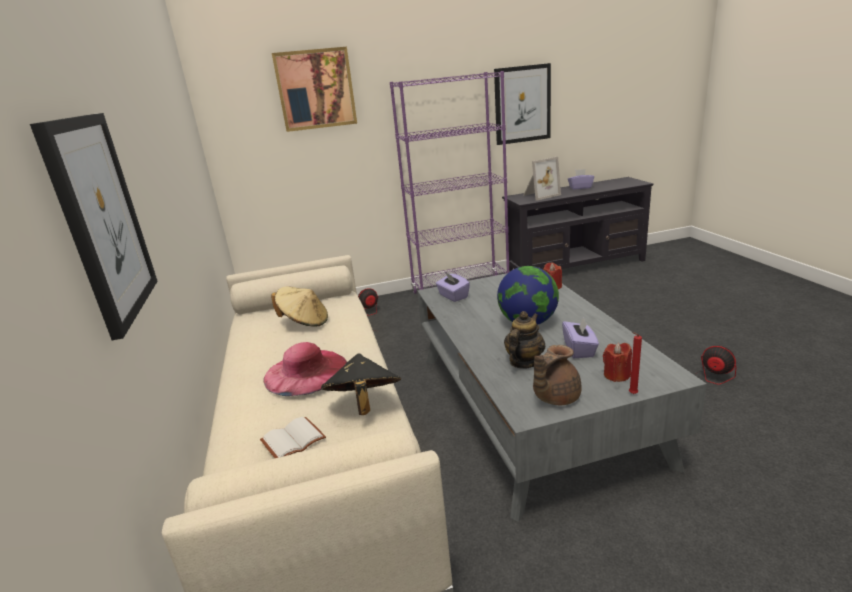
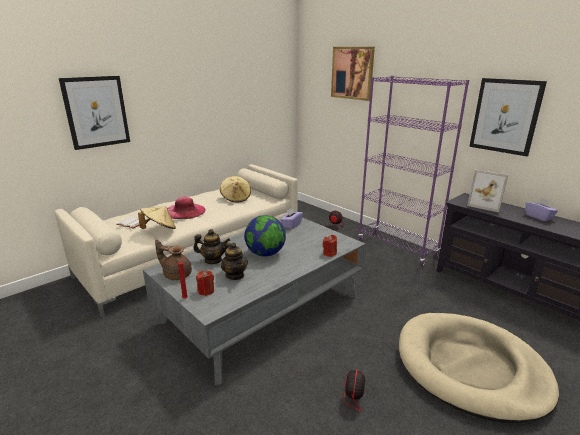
camera: 60 degrees right, 0 degrees up
black hat [321,353,401,415] -> beige hat [138,206,176,229]
purple tissue box [562,316,599,358] -> teapot [221,242,248,280]
none -> beige dog bed [399,313,559,423]

